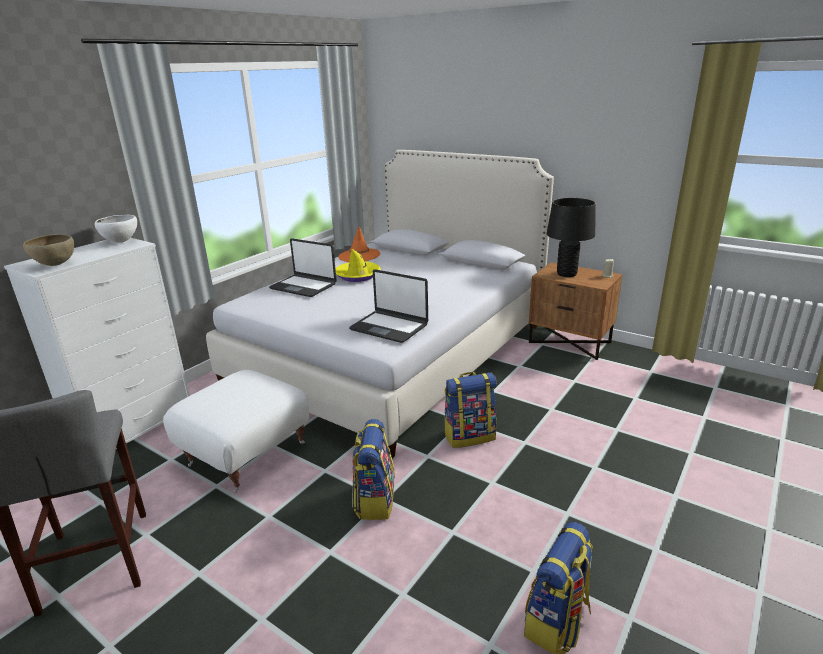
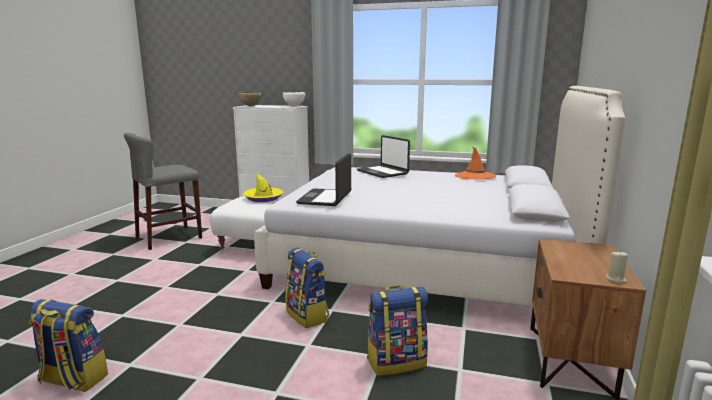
camera: 70 degrees right, 10 degrees down
laptop [269,238,337,297] -> laptop turned 45 degrees counterclockwise [357,135,410,178]
yellow hat [335,249,381,282] -> yellow hat moved to [243,173,283,202]
backpack [352,419,395,520] -> backpack moved to [367,285,428,376]
black table lamp [547,198,596,277] -> none

